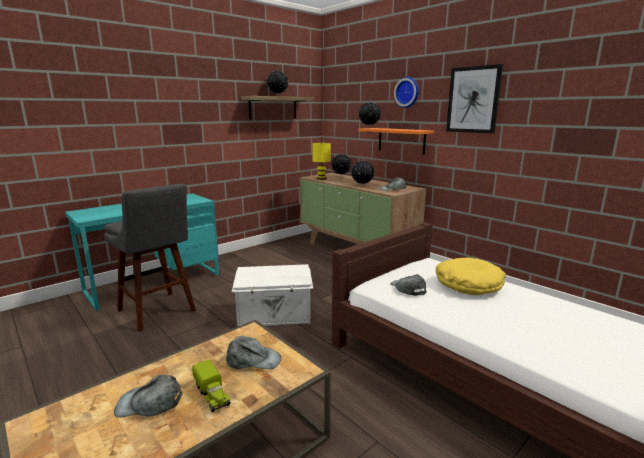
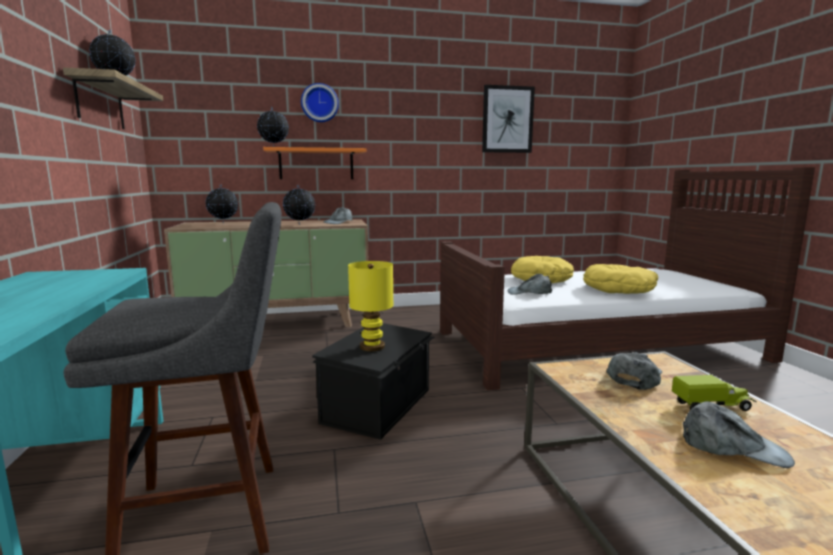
camera: 60 degrees left, 5 degrees down
grey cap [114,375,183,418] -> grey cap turned 90 degrees counterclockwise [683,401,795,468]
white storage box [232,264,313,327] -> black storage box [312,323,434,440]
yellow table lamp [312,143,331,180] -> yellow table lamp moved to [348,261,393,351]
picture [446,64,503,133] -> picture moved to [482,85,535,153]
none -> yellow pillow [583,264,658,294]

